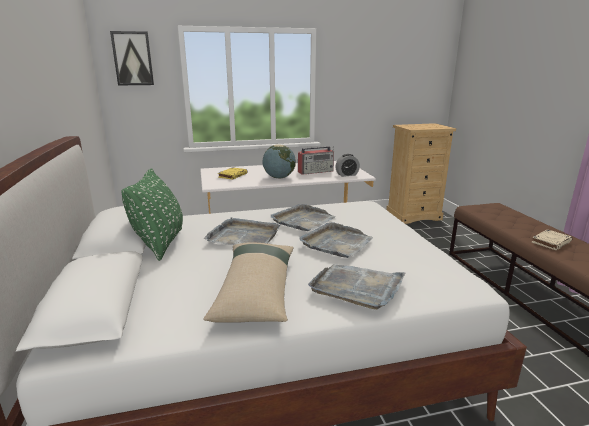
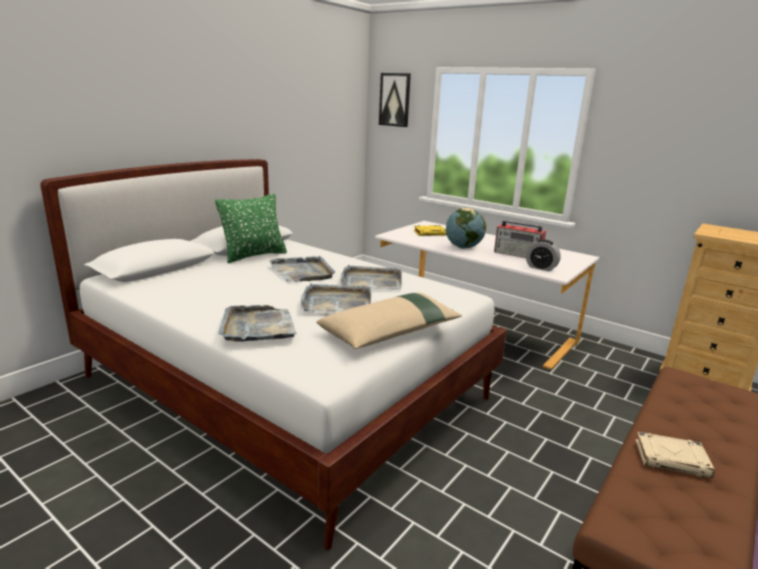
camera: 50 degrees right, 0 degrees up
beige pillow [204,242,294,323] -> beige pillow moved to [316,292,462,349]

